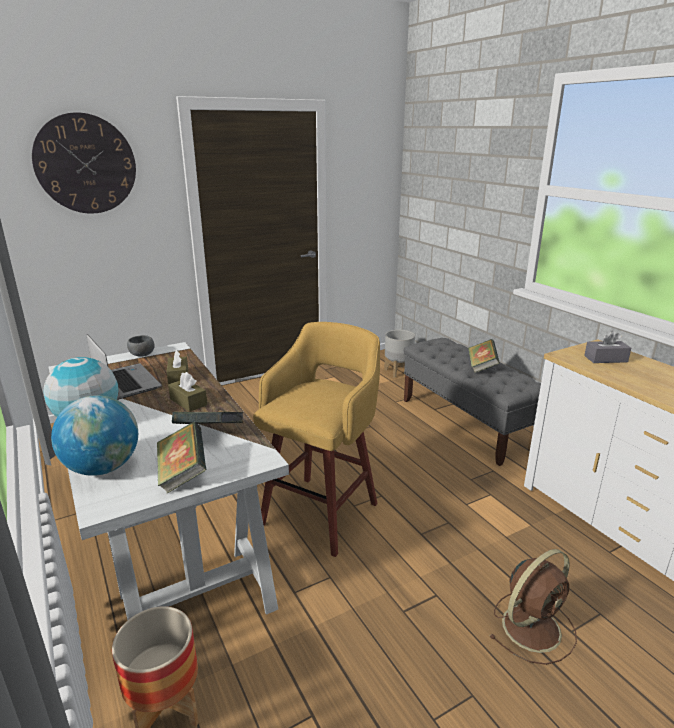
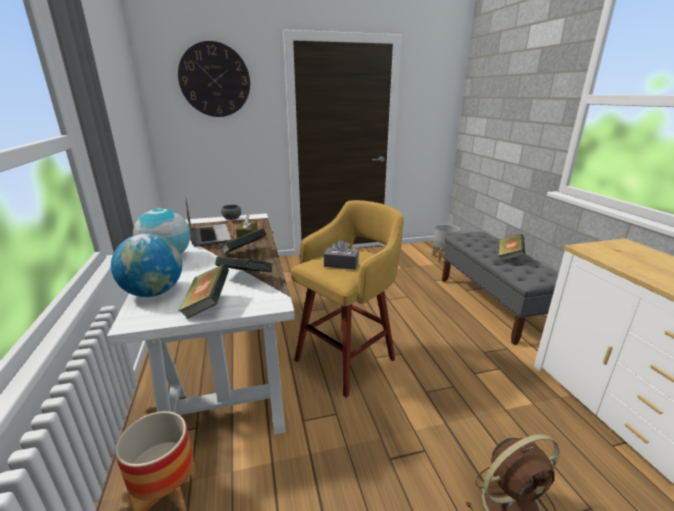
camera: 15 degrees right, 0 degrees up
brown tissue box [168,372,207,412] -> book [220,228,266,254]
grey tissue box [584,331,631,363] -> grey tissue box moved to [324,239,359,270]

